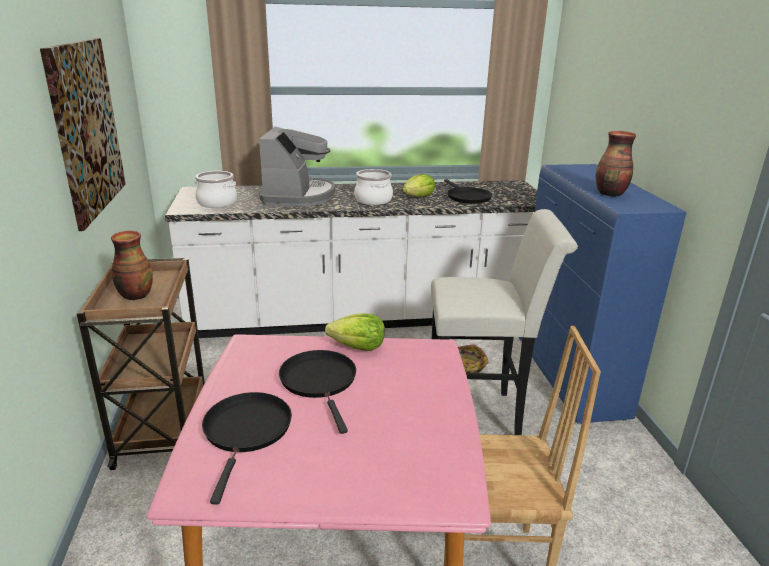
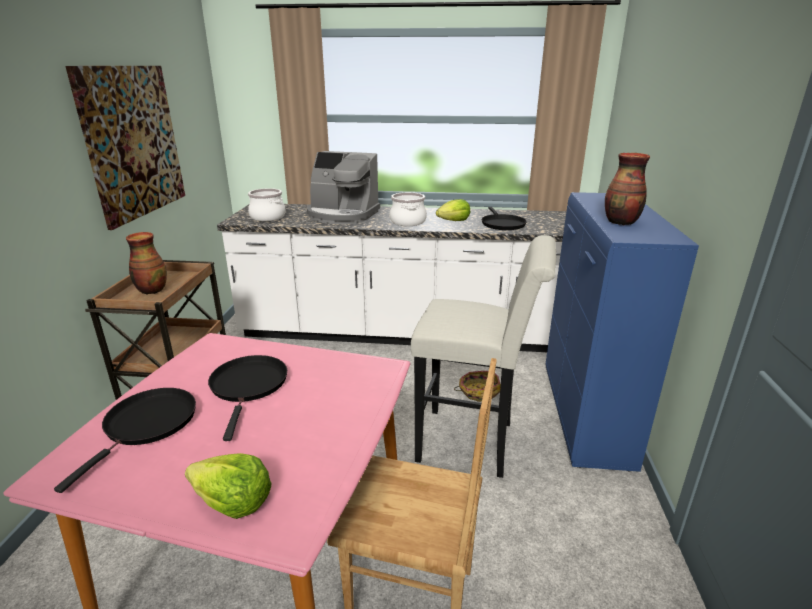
camera: 15 degrees right, 0 degrees up
coffee machine [259,126,335,207] -> coffee machine turned 90 degrees clockwise [307,151,380,224]
lettuce [325,313,385,351] -> lettuce moved to [185,453,272,519]

